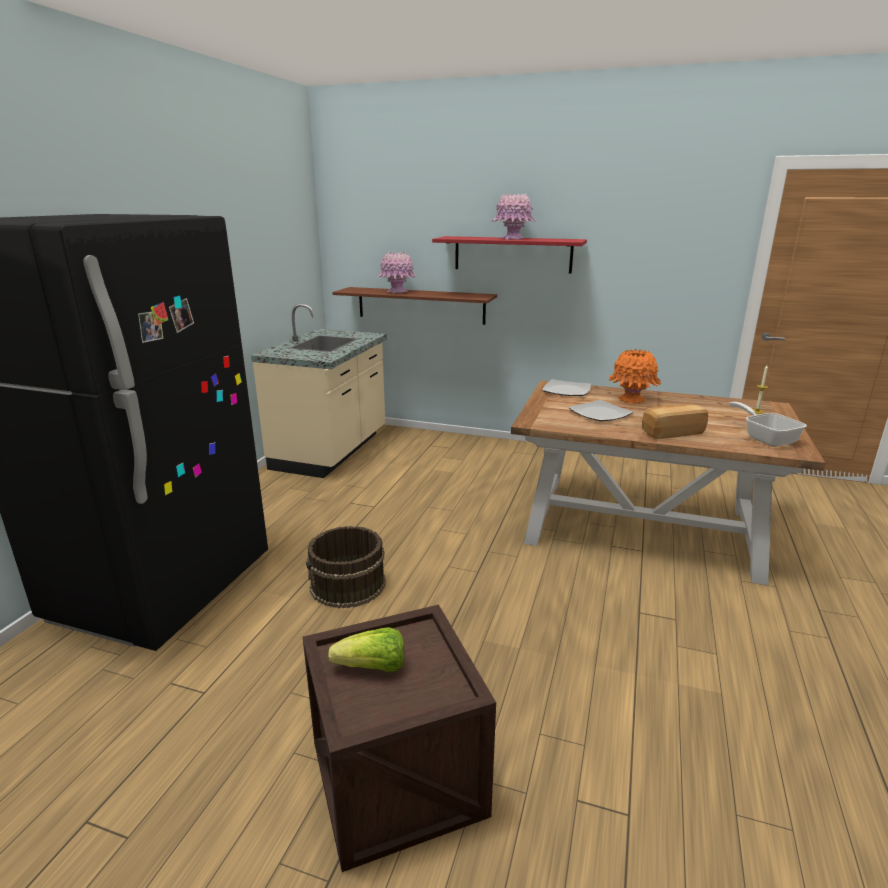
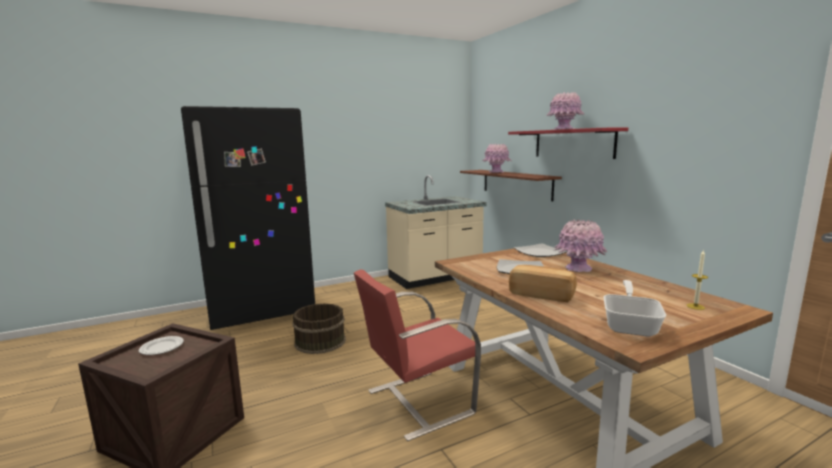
camera: 45 degrees right, 10 degrees down
lettuce [328,627,404,672] -> plate [139,336,184,355]
orange vase [609,349,661,404] -> pink vase [555,220,607,272]
none -> red chair [354,269,481,441]

